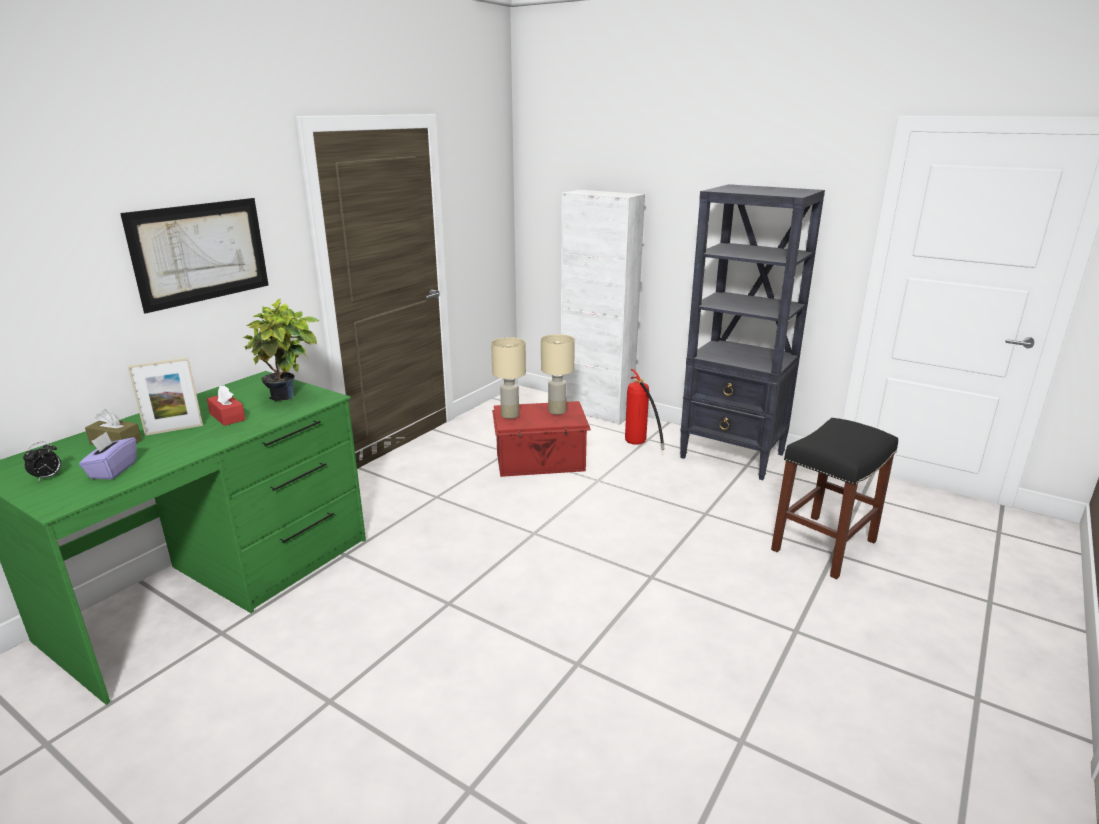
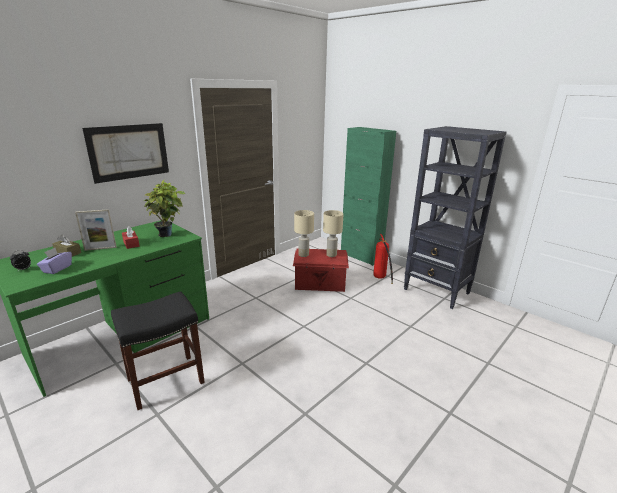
camera: 10 degrees right, 0 degrees up
white cabinet [561,190,645,425] -> green cabinet [341,127,396,266]
black stool [771,418,898,579] -> black stool moved to [111,291,205,410]

